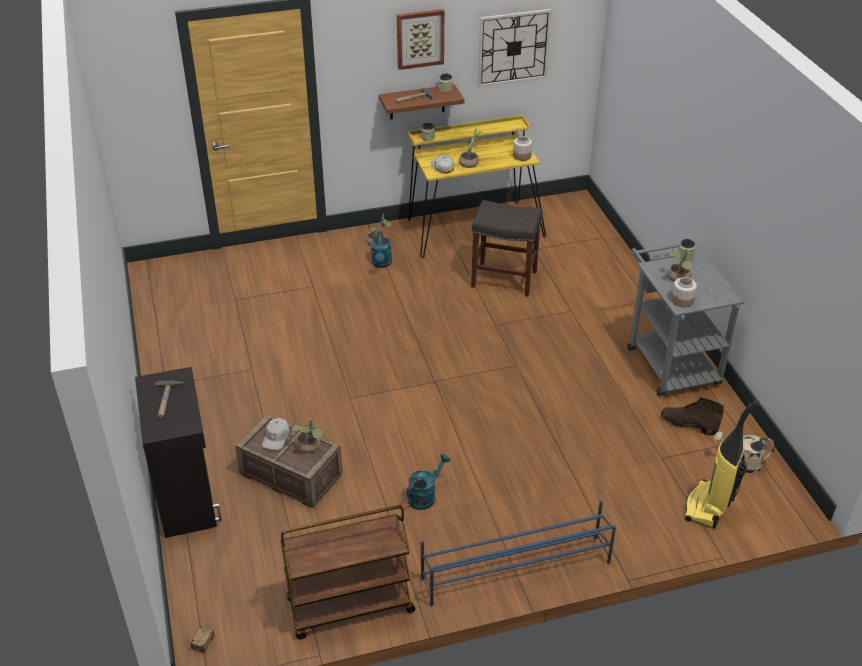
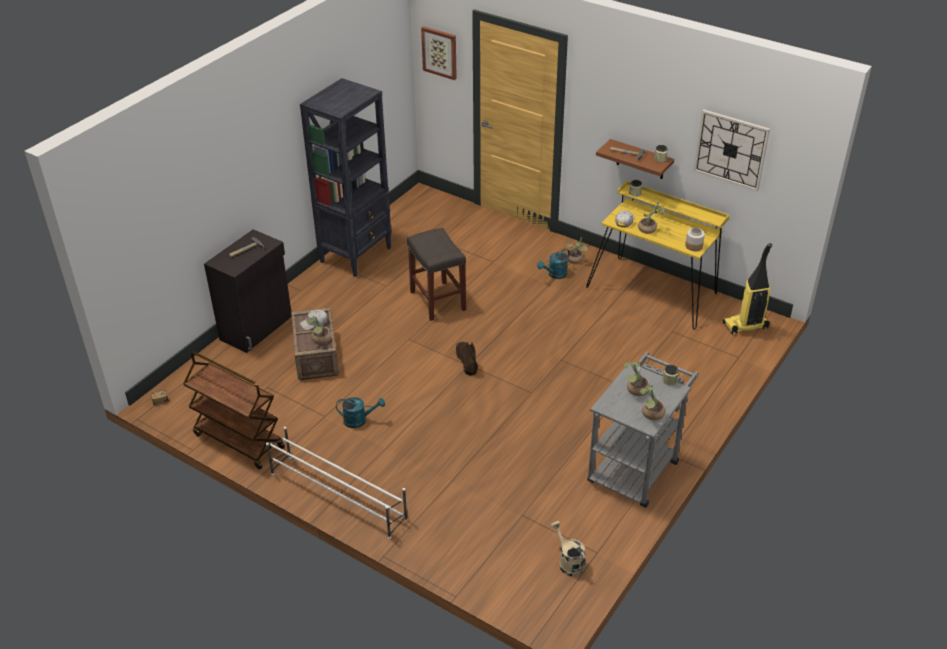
camera: 50 degrees right, 0 degrees up
picture [397,9,444,70] -> picture moved to [421,26,457,80]
blue shoe rack [421,500,616,606] -> white shoe rack [266,427,408,539]
grey stool [471,200,543,296] -> grey stool moved to [407,228,466,321]
brown boot [661,397,724,435] -> brown boot moved to [456,342,478,376]
jar [671,277,697,307] -> none
vacuum cleaner [684,400,759,529] -> vacuum cleaner moved to [723,243,772,335]
none -> black bookcase [300,78,392,277]
none -> potted plant [640,385,666,420]

